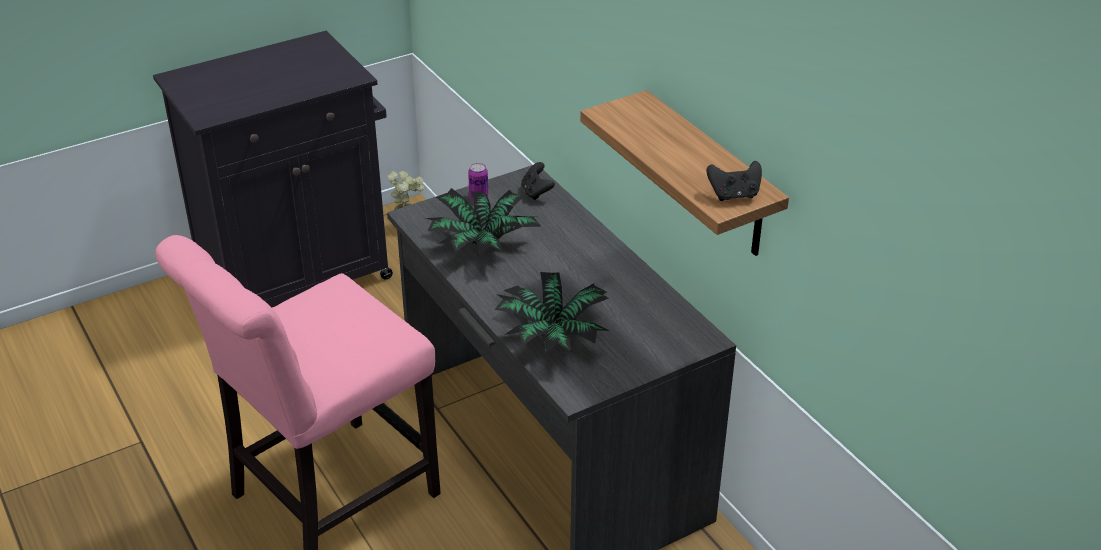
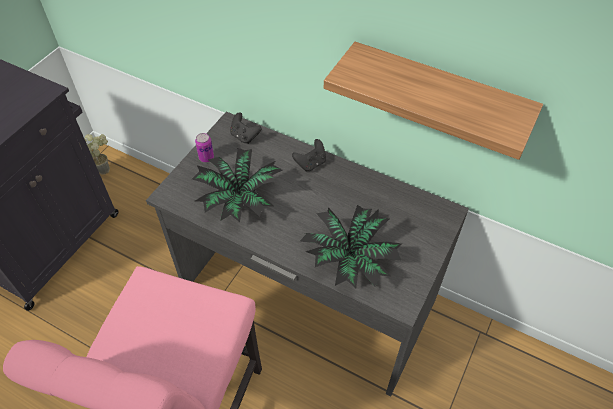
camera: 30 degrees left, 15 degrees up
black game controller [706,161,762,201] -> black game controller moved to [292,139,326,172]

